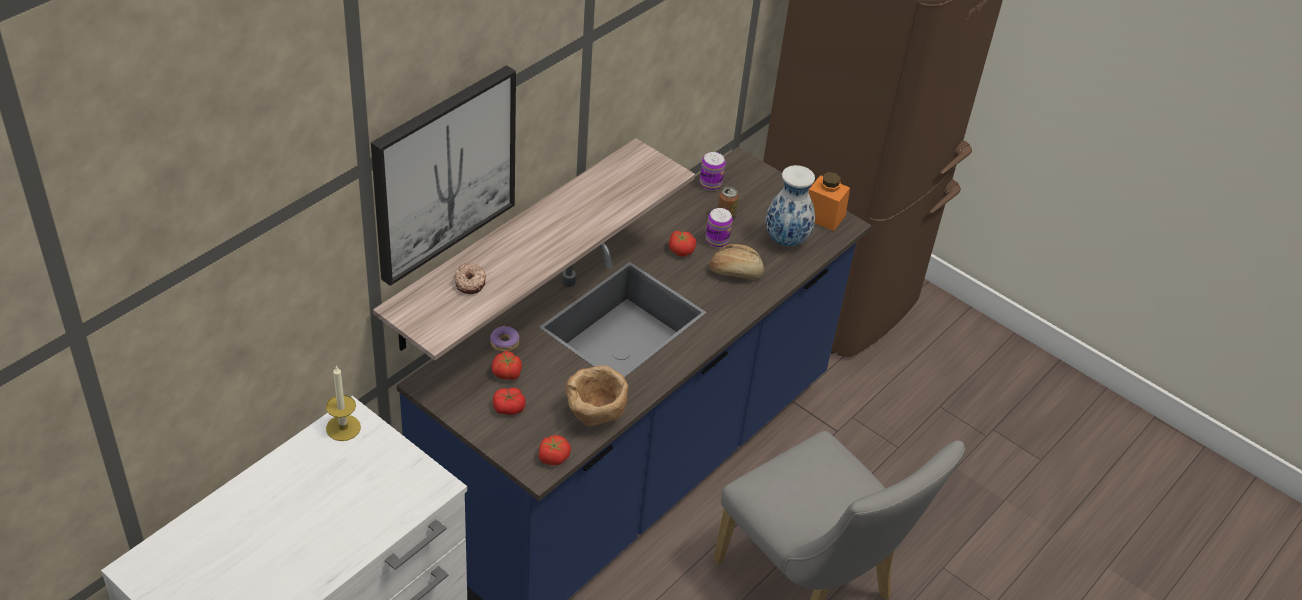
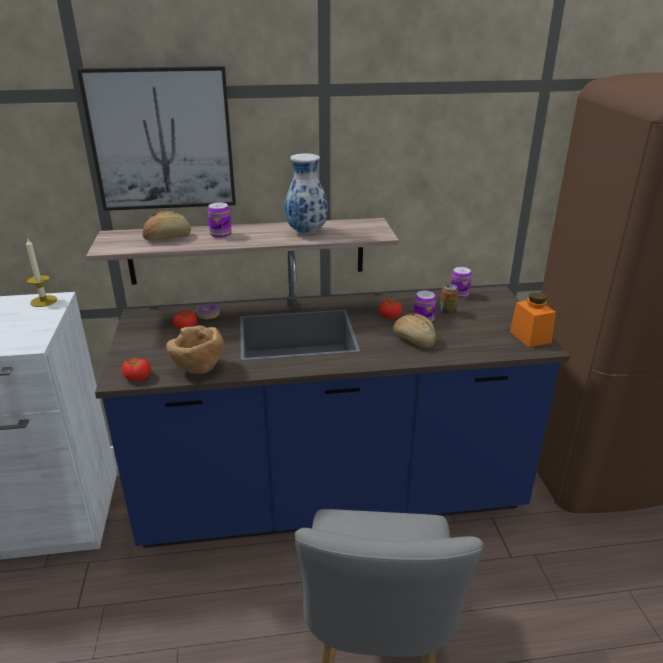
camera: 45 degrees right, 15 degrees down
donut [454,263,486,294] -> bread [142,211,191,241]
tomato [493,388,525,415] -> none
vase [766,165,815,246] -> vase moved to [285,154,328,234]
none -> can [207,202,232,238]

